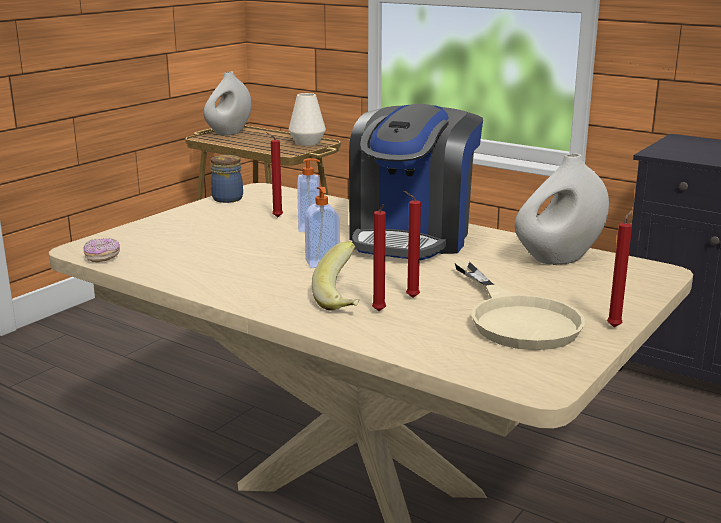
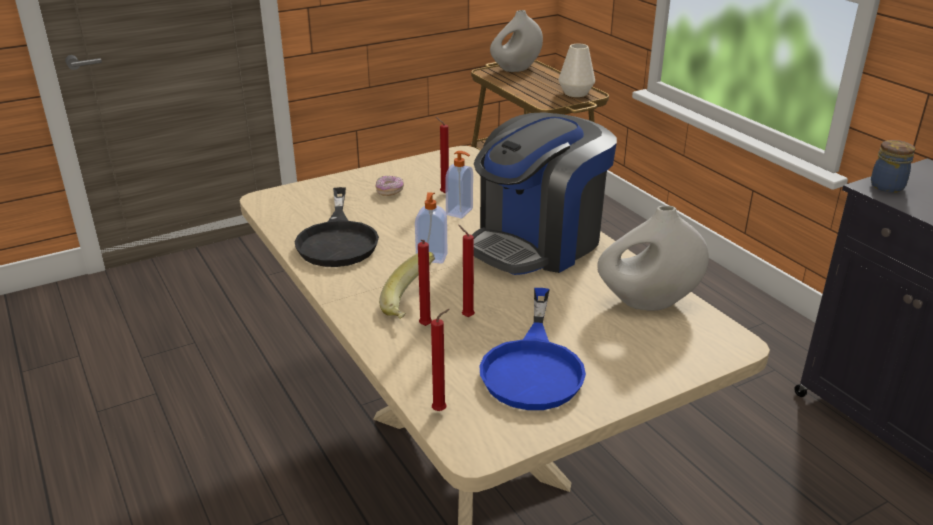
camera: 25 degrees right, 10 degrees up
donut [83,238,120,262] -> donut moved to [376,176,404,196]
jar [211,155,243,203] -> jar moved to [871,140,915,193]
beige frying pan [455,262,585,350] -> blue frying pan [479,288,586,410]
red candle [607,210,633,327] -> red candle moved to [431,309,450,411]
none -> black frying pan [295,187,379,267]

